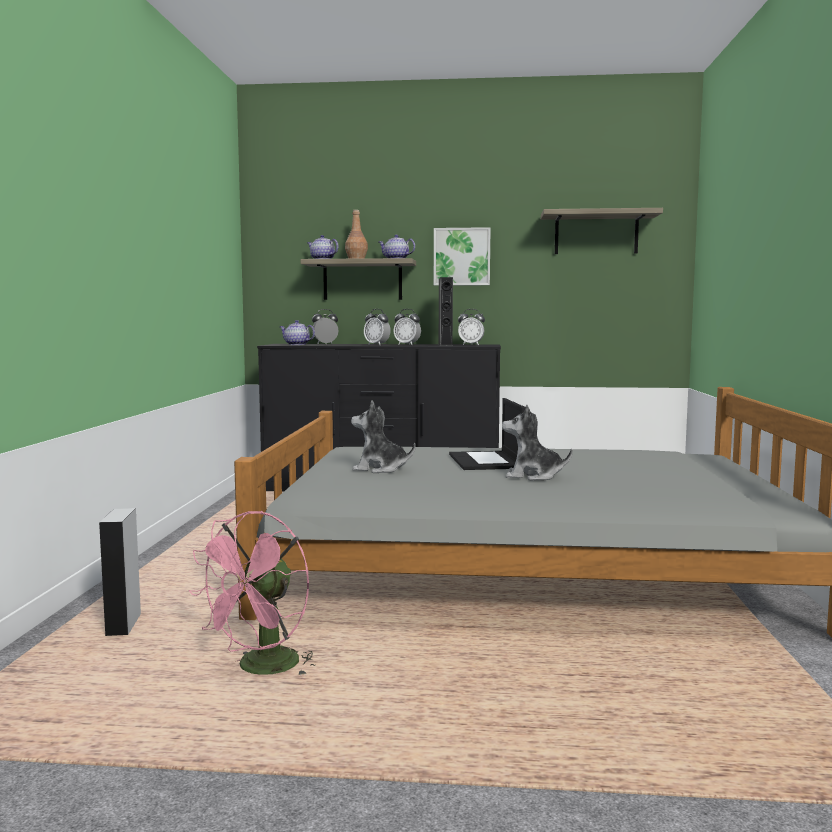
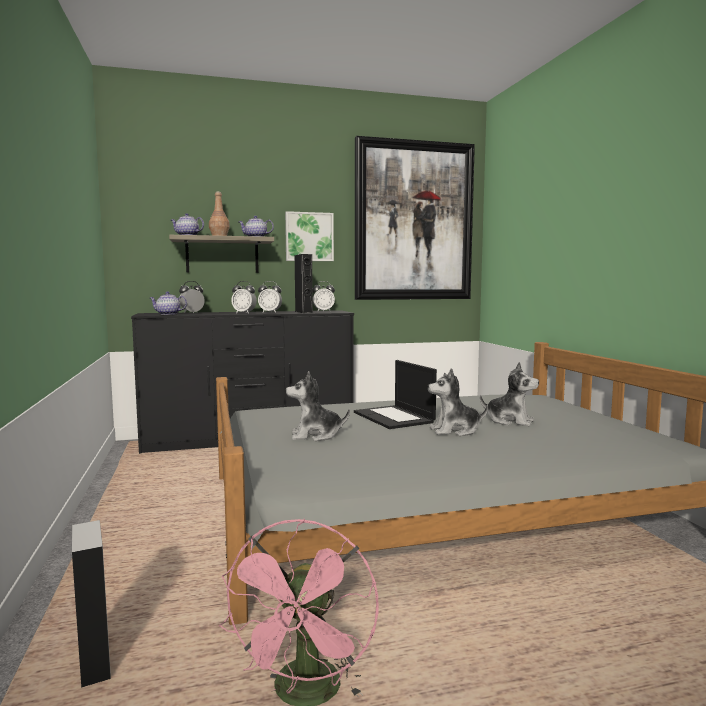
camera: 20 degrees left, 0 degrees up
shelf [541,208,663,254] -> picture [355,136,475,300]
none -> plush toy [480,362,539,426]

